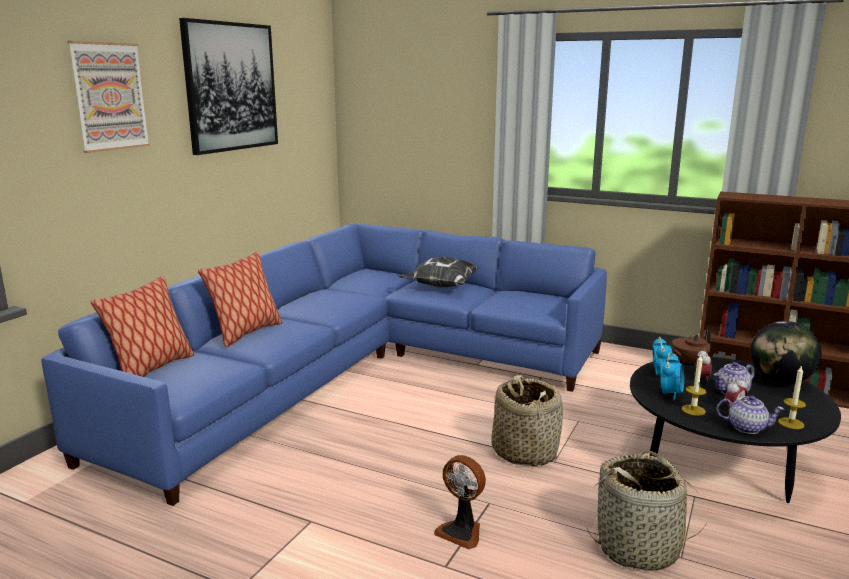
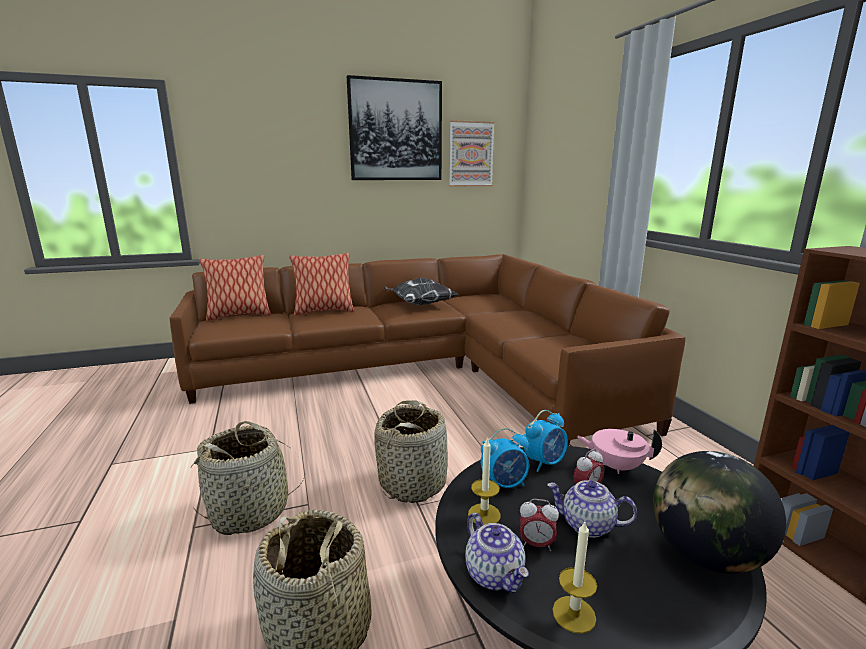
camera: 45 degrees right, 0 degrees up
blue sofa [42,223,607,506] -> brown sofa [169,254,685,446]
picture [67,41,150,153] -> picture moved to [449,120,495,186]
pillow [399,256,478,287] -> pillow moved to [383,278,459,305]
fan [434,455,486,549] -> basket [190,421,306,535]
brown teapot [672,328,711,365] -> pink teapot [577,429,662,474]

